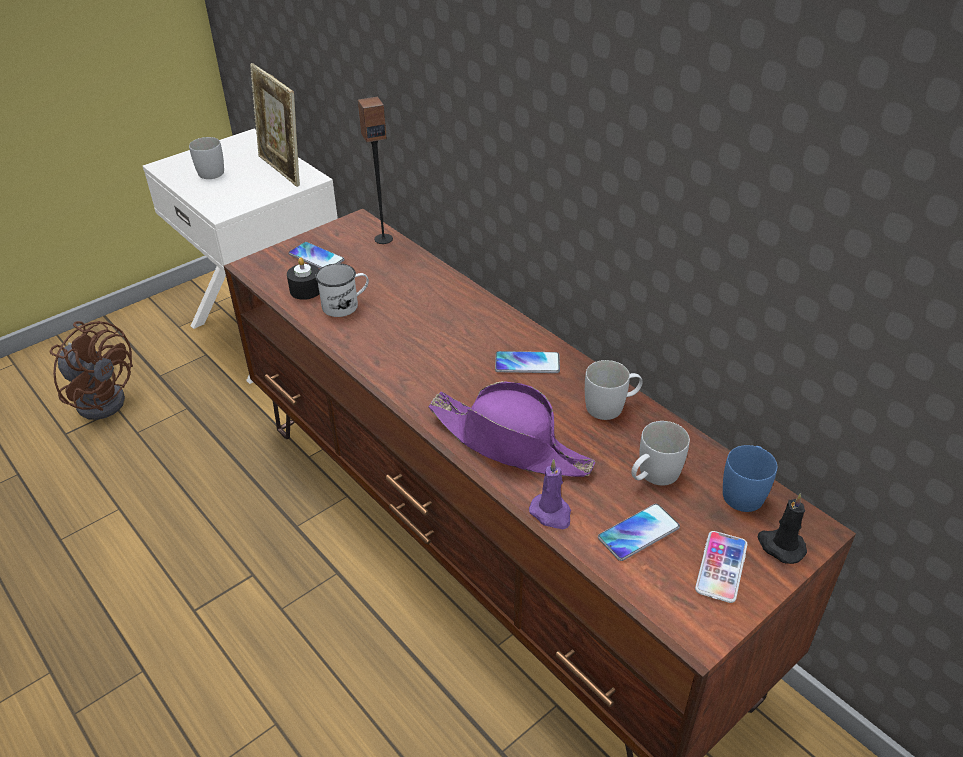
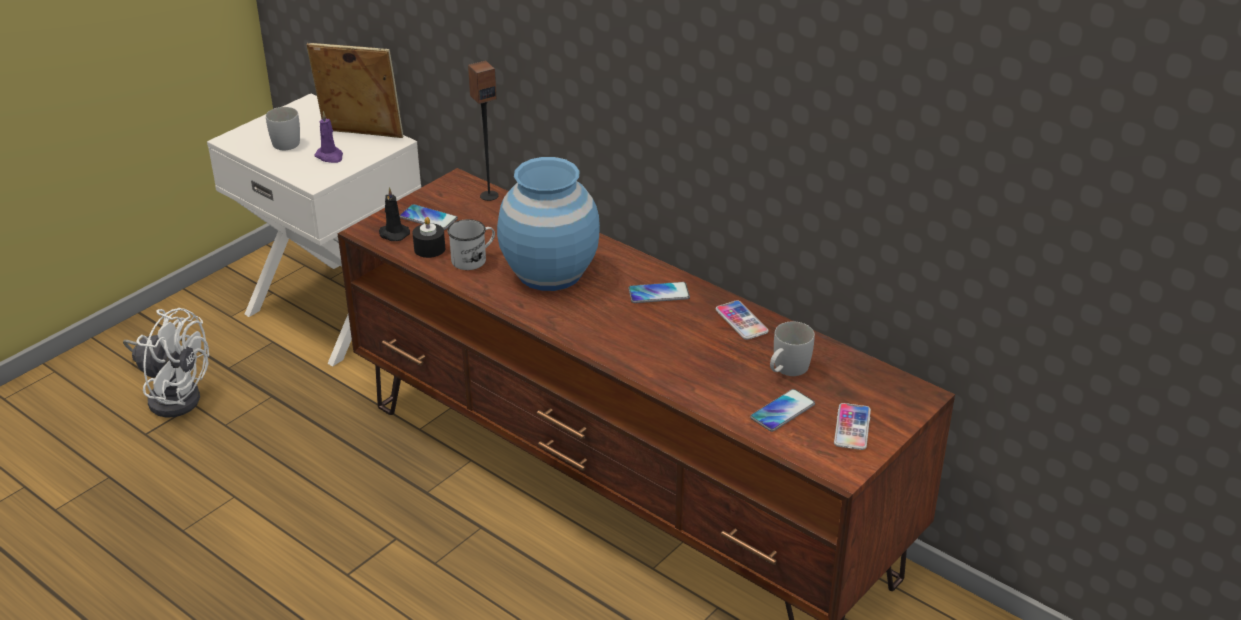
camera: 10 degrees left, 5 degrees down
brown fan [50,321,133,420] -> white fan [123,308,209,418]
picture frame [250,63,300,187] -> picture frame turned 150 degrees clockwise [306,43,403,138]
purple hat [428,381,595,477] -> none
purple candle [529,459,571,529] -> purple candle moved to [315,111,343,163]
white mug [585,360,643,420] -> phone [716,300,769,340]
blue mug [723,445,777,512] -> none
black candle [758,494,807,564] -> black candle moved to [379,187,410,241]
none -> blue vase [497,157,600,291]

